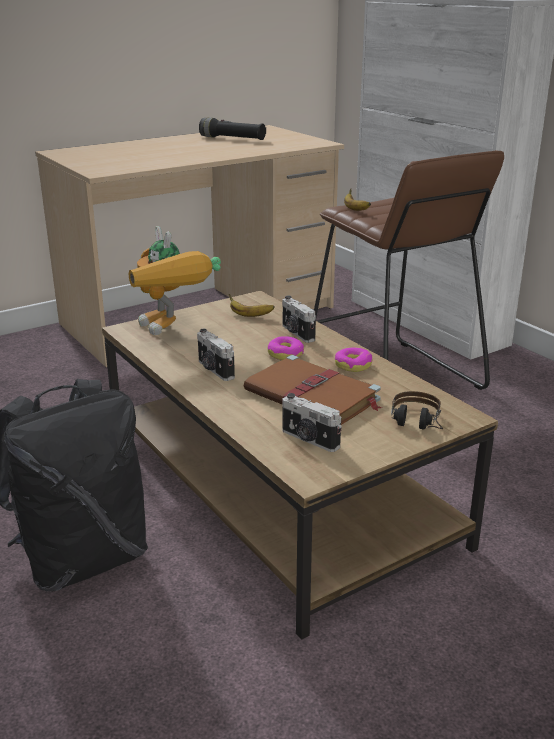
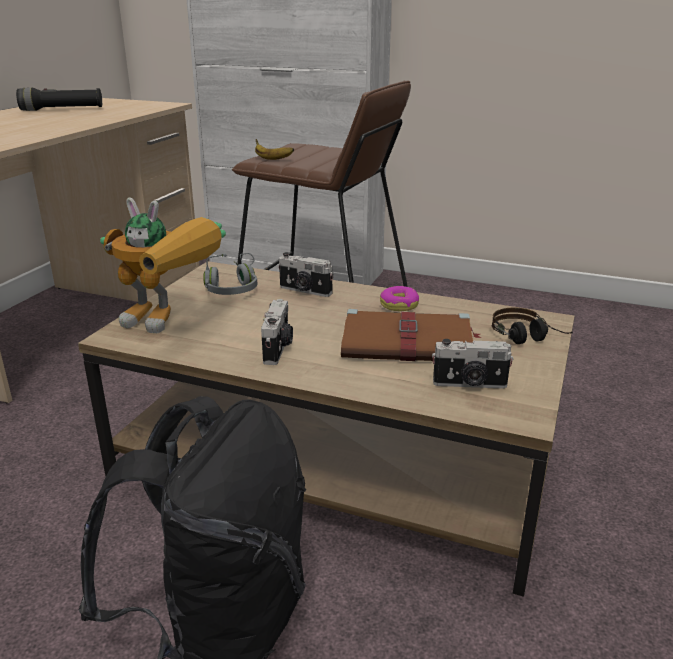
camera: 35 degrees left, 0 degrees up
camera [197,329,235,381] -> camera turned 105 degrees counterclockwise [261,299,293,365]
banana [229,294,275,317] -> grey headphones [203,253,258,295]
donut [268,336,304,360] -> none

